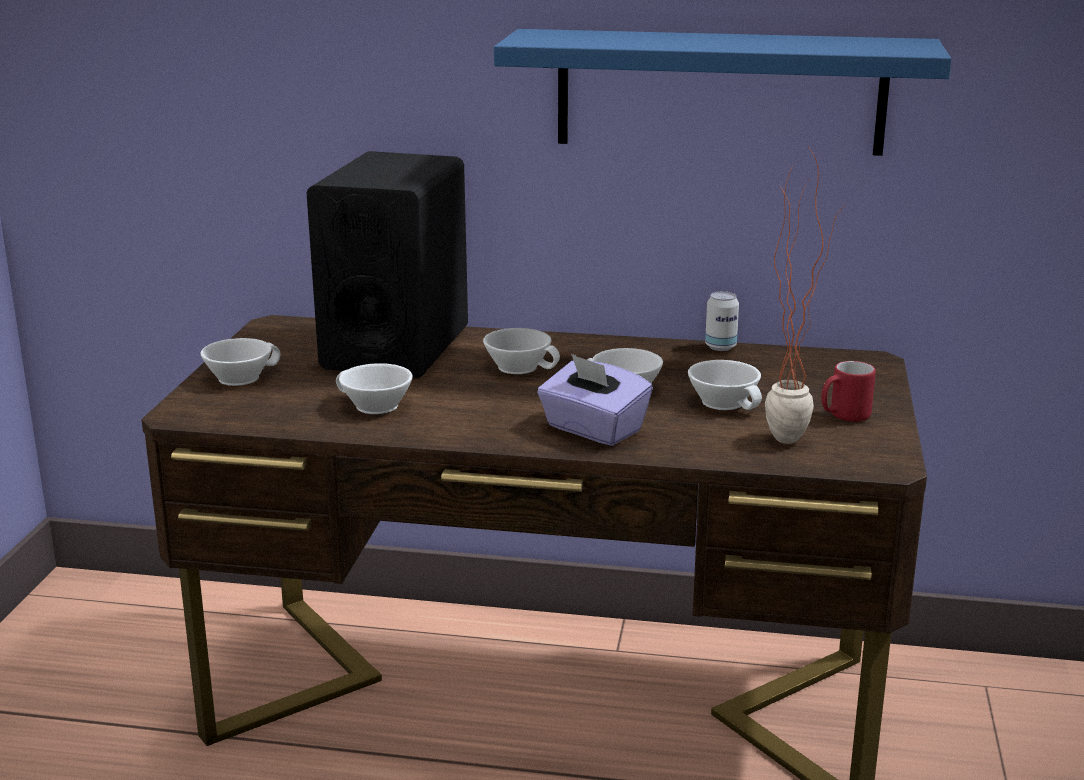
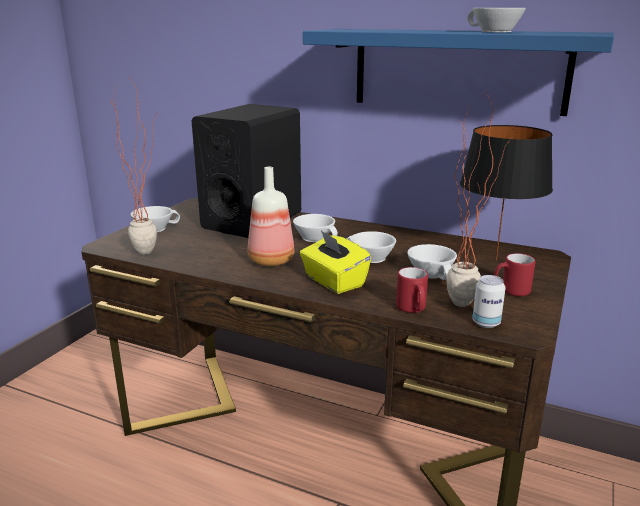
camera: 15 degrees right, 0 degrees up
white cup [336,363,413,414] -> white cup moved to [467,8,526,32]
purple tissue box [537,354,653,446] -> yellow tissue box [300,230,371,294]
can [705,291,739,351] -> can moved to [472,275,506,328]
none -> potted plant [110,74,158,255]
none -> bottle [248,167,294,266]
none -> red mug [396,267,428,313]
none -> black table lamp [460,125,553,261]

